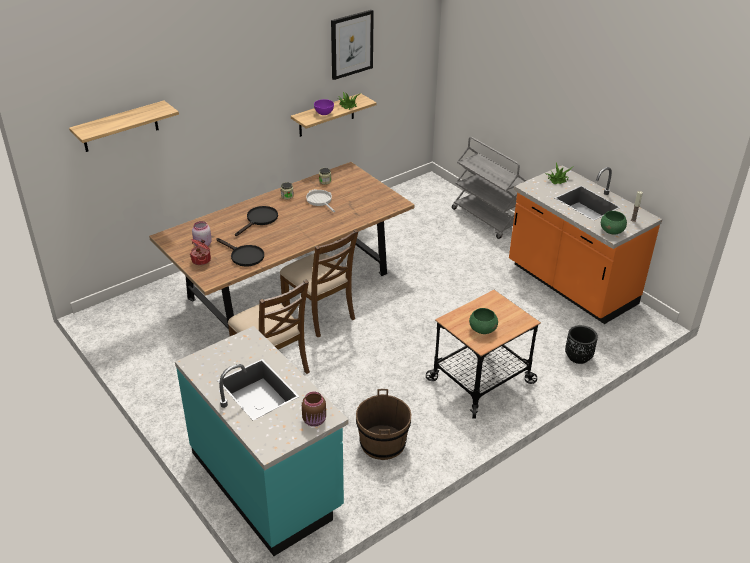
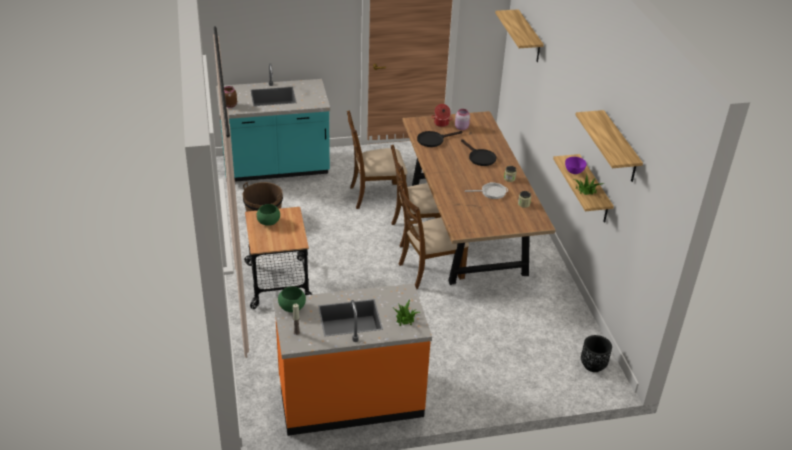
camera: 115 degrees right, 0 degrees up
picture [331,10,374,80] -> shelf [575,110,643,182]
grey cart [452,137,527,239] -> none
black planter [565,325,598,364] -> black planter moved to [581,335,612,372]
none -> brown chair [398,184,469,289]

